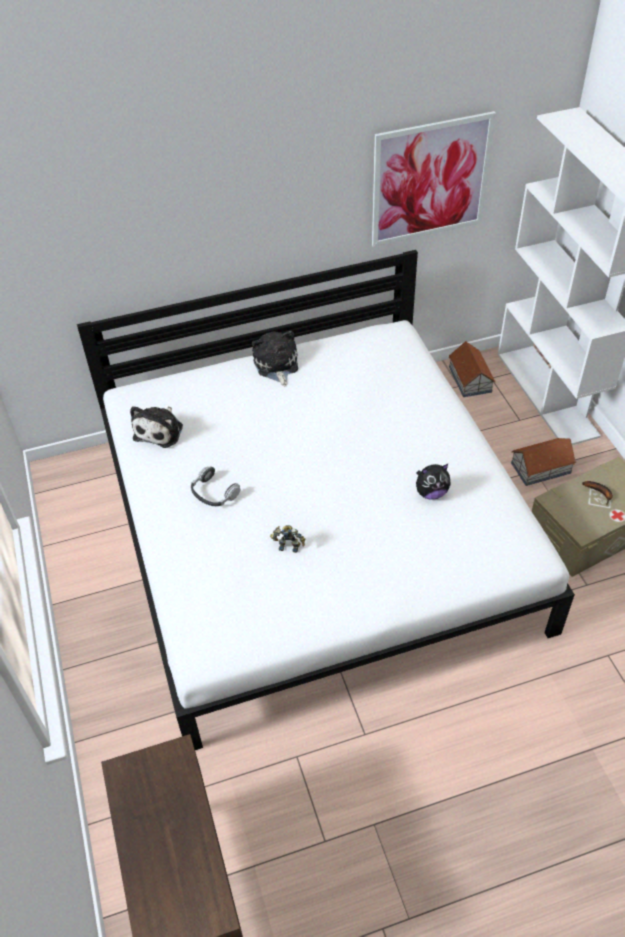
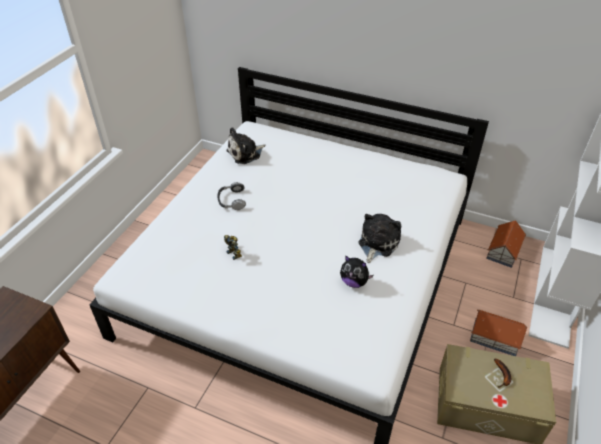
camera: 40 degrees right, 5 degrees down
plush toy [252,330,298,386] -> plush toy moved to [358,214,401,263]
picture [372,111,496,247] -> none

